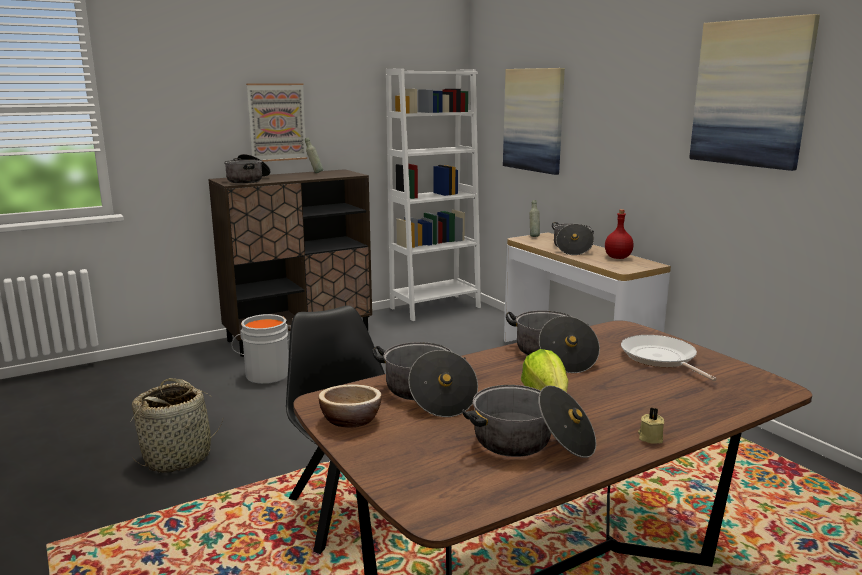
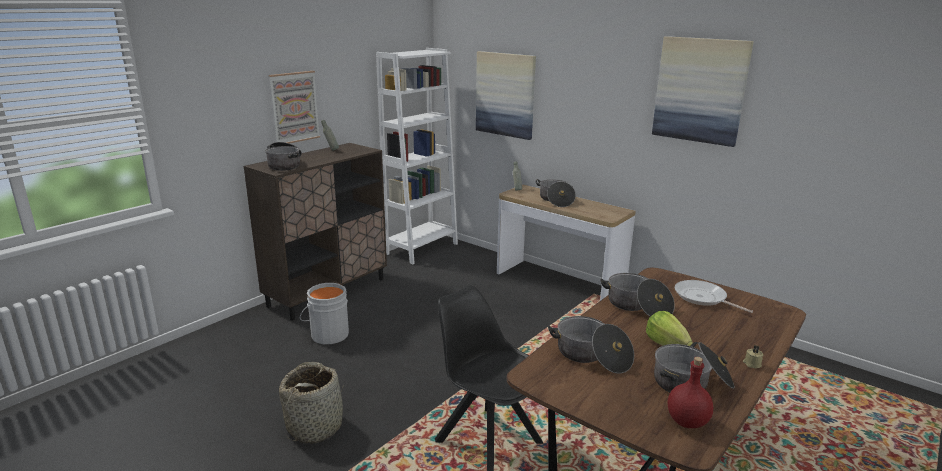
camera: 20 degrees left, 5 degrees up
bowl [318,384,382,427] -> none
red bottle [605,209,634,259] -> red bottle moved to [668,357,713,428]

